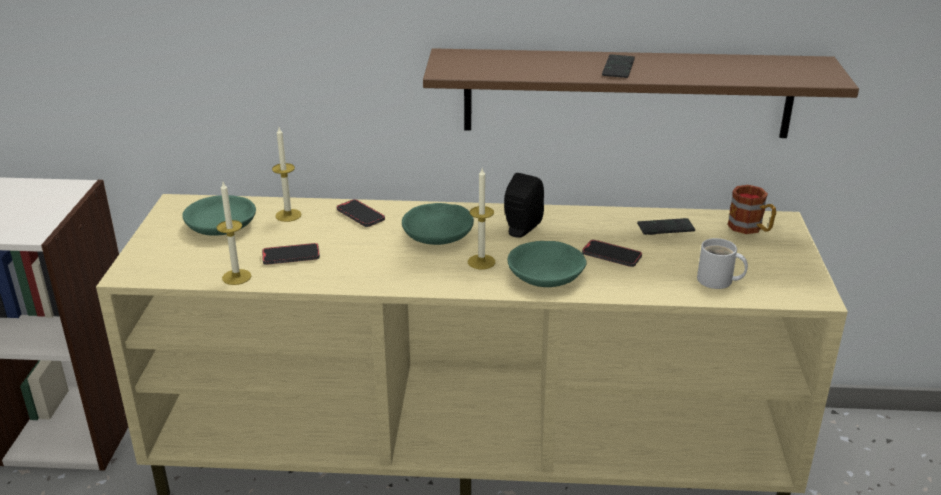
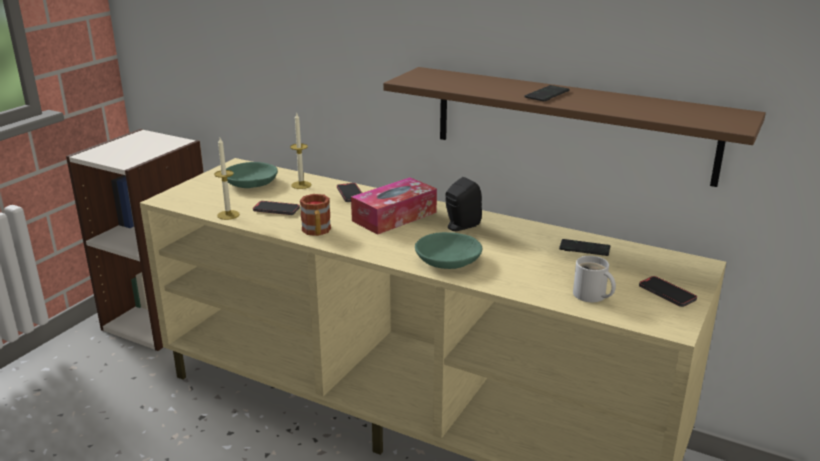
camera: 25 degrees right, 5 degrees down
green bowl [402,203,474,245] -> tissue box [351,177,437,234]
candle [468,168,495,269] -> none
phone [582,240,642,267] -> phone moved to [639,276,697,307]
mug [727,185,776,234] -> mug moved to [300,194,331,236]

